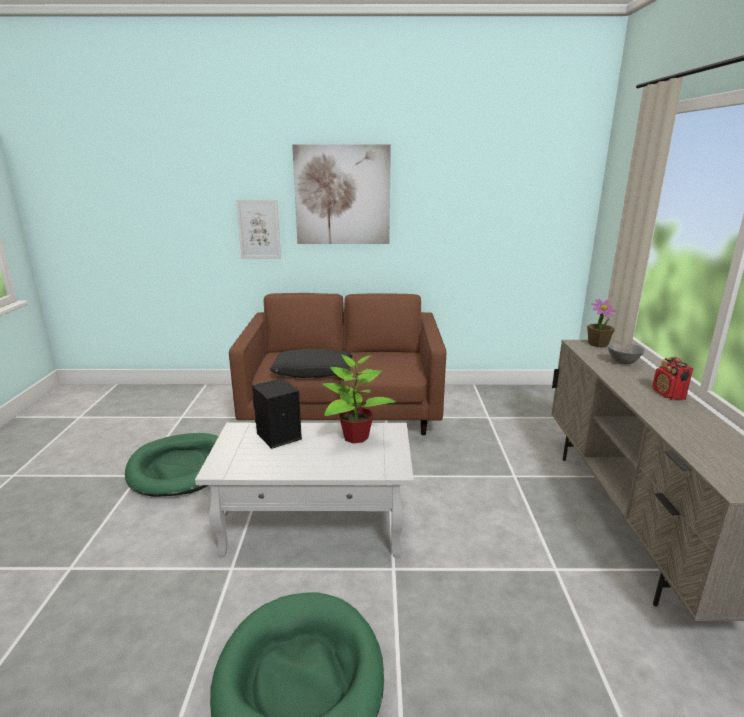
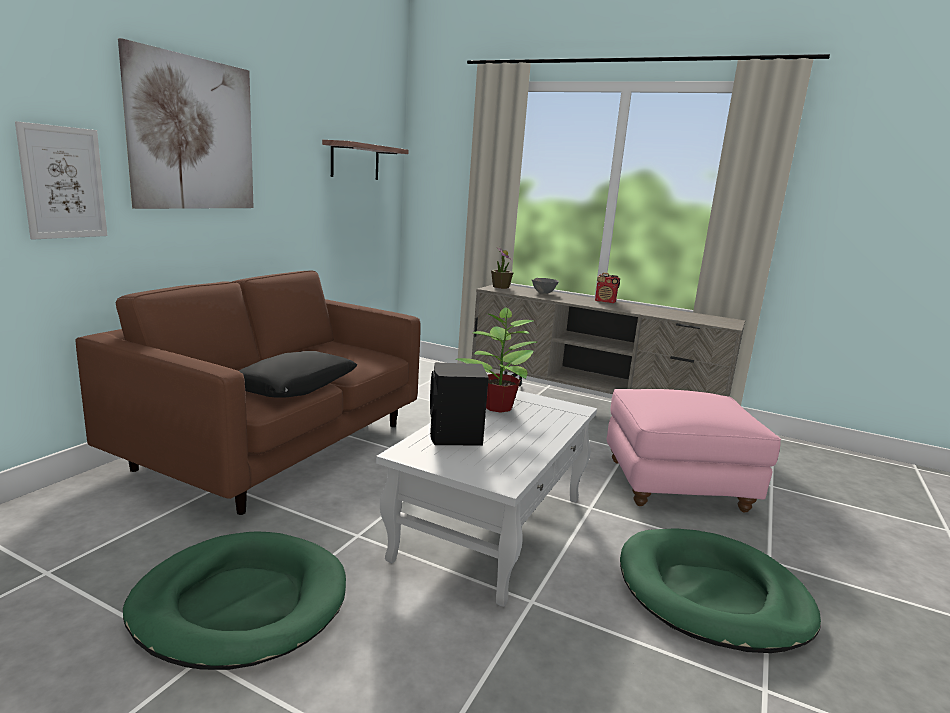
camera: 65 degrees left, 5 degrees down
none -> shelf [322,140,409,180]
none -> pink ottoman [607,389,781,512]

